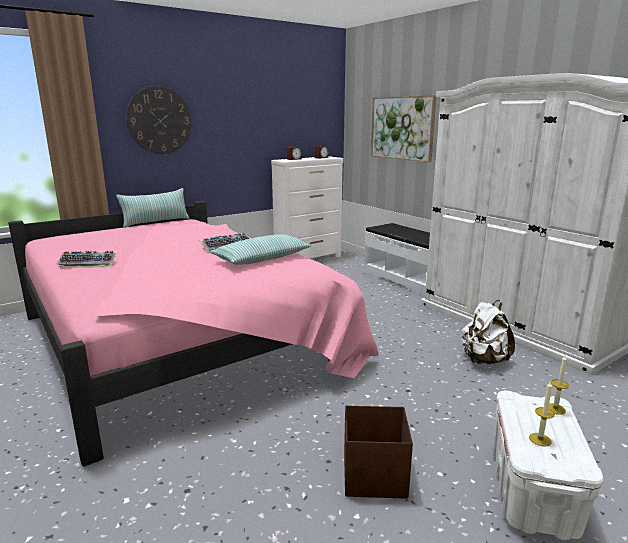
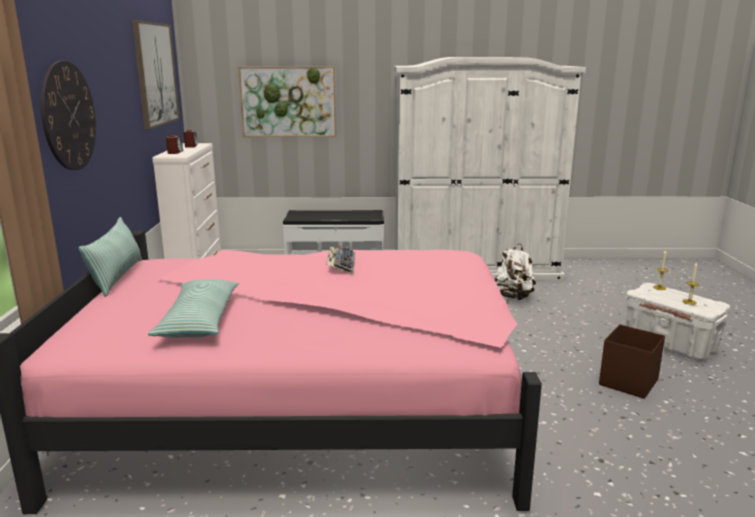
camera: 55 degrees left, 0 degrees up
keyboard [57,251,118,268] -> none
pillow [210,234,312,265] -> pillow moved to [148,279,239,338]
none -> picture [132,20,180,130]

